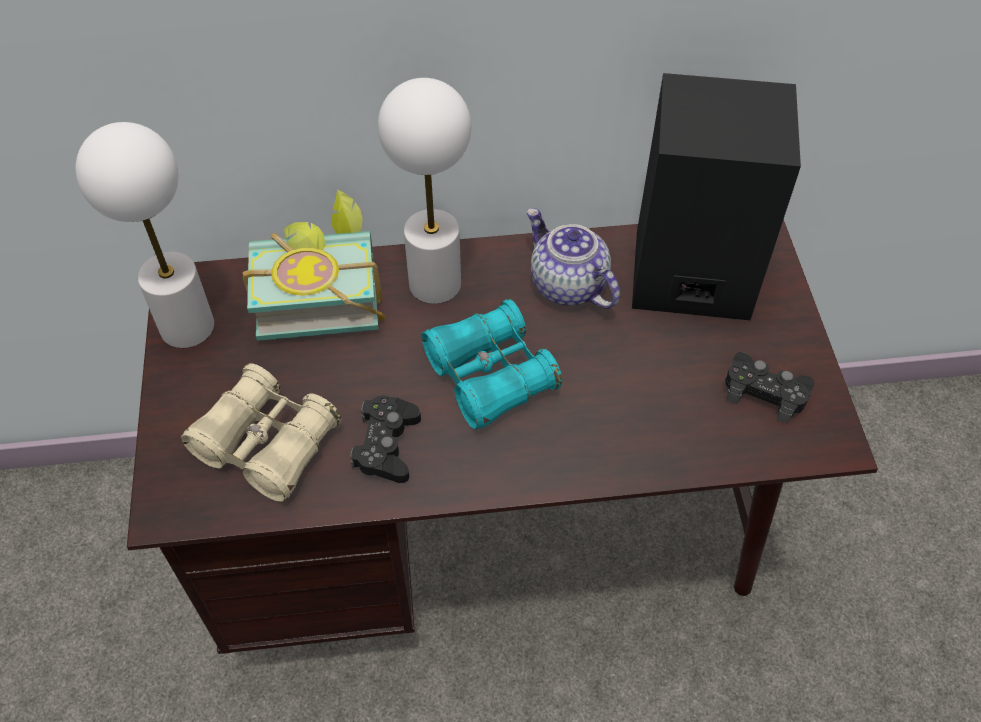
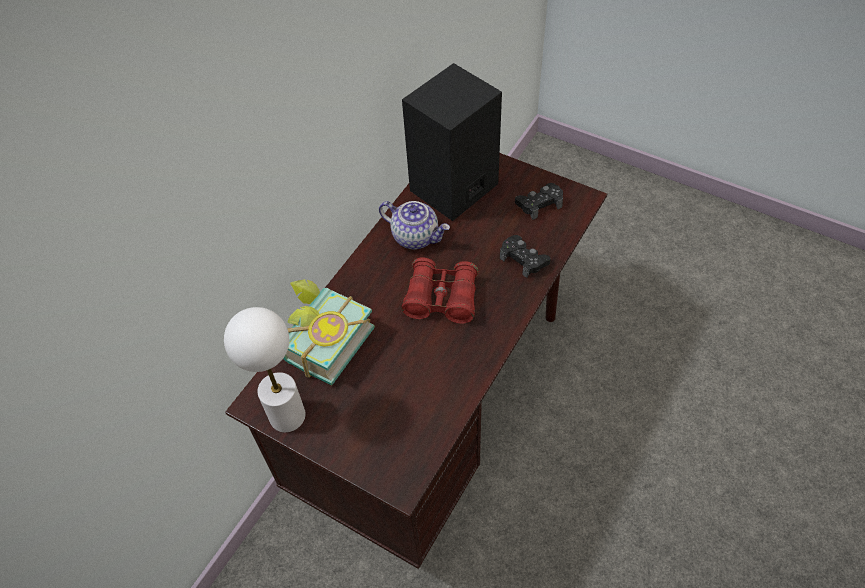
camera: 50 degrees left, 0 degrees up
beige binoculars [181,363,341,502] -> none
black game controller [350,396,421,483] -> black game controller moved to [500,235,551,278]
white table lamp [378,78,471,304] -> none
turquoise binoculars [422,299,562,430] -> red binoculars [402,257,479,324]
teapot [527,208,620,309] -> teapot turned 150 degrees counterclockwise [379,201,450,249]

